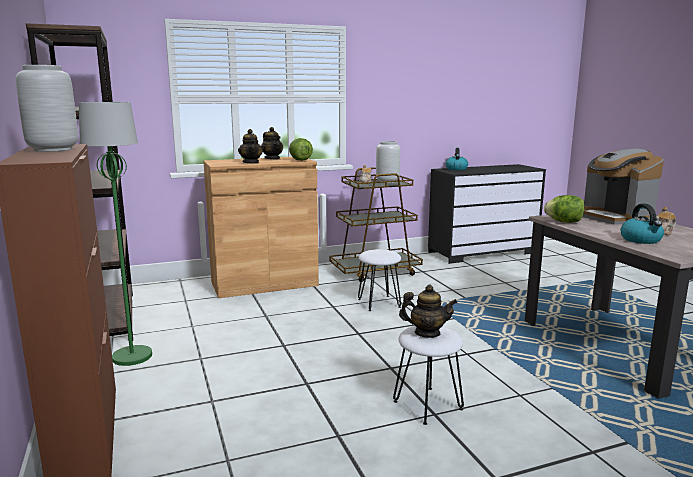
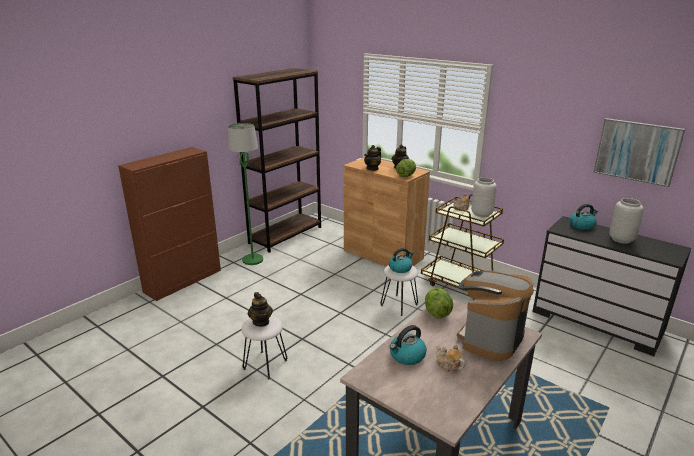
camera: 60 degrees right, 10 degrees up
grey vase [16,65,78,152] -> grey vase moved to [609,198,644,244]
none -> kettle [389,248,413,273]
none -> picture [593,118,685,187]

